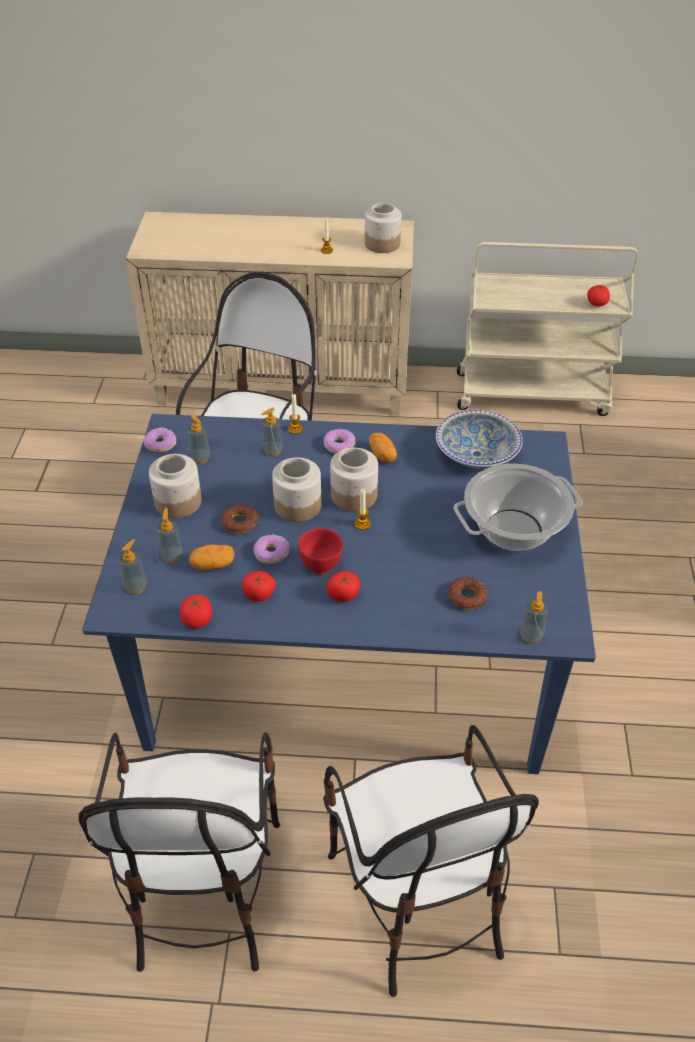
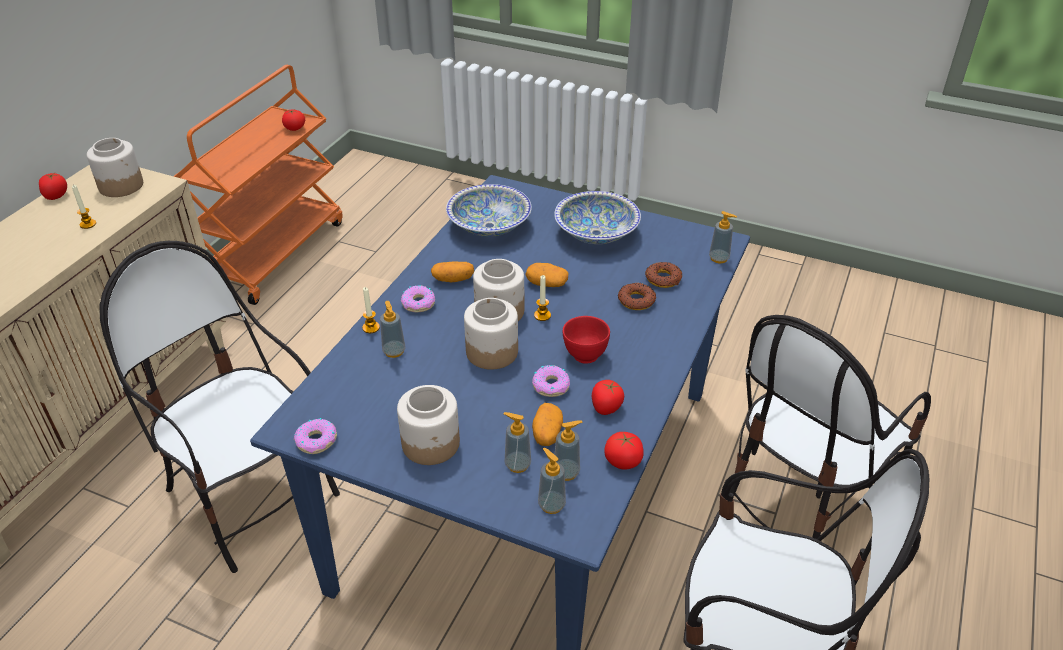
camera: 70 degrees left, 5 degrees down
soap dispenser [188,415,210,464] -> soap dispenser moved to [555,420,582,481]
donut [221,504,259,533] -> donut moved to [618,282,656,310]
chair [323,725,539,997] -> chair turned 135 degrees clockwise [729,315,931,539]
tomato [326,571,360,602] -> tomato moved to [39,172,67,200]
cooking pot [453,464,583,551] -> bowl [554,191,641,244]
beige cart [457,242,638,416] -> orange cart [174,65,343,305]
none -> potato [525,263,568,287]

